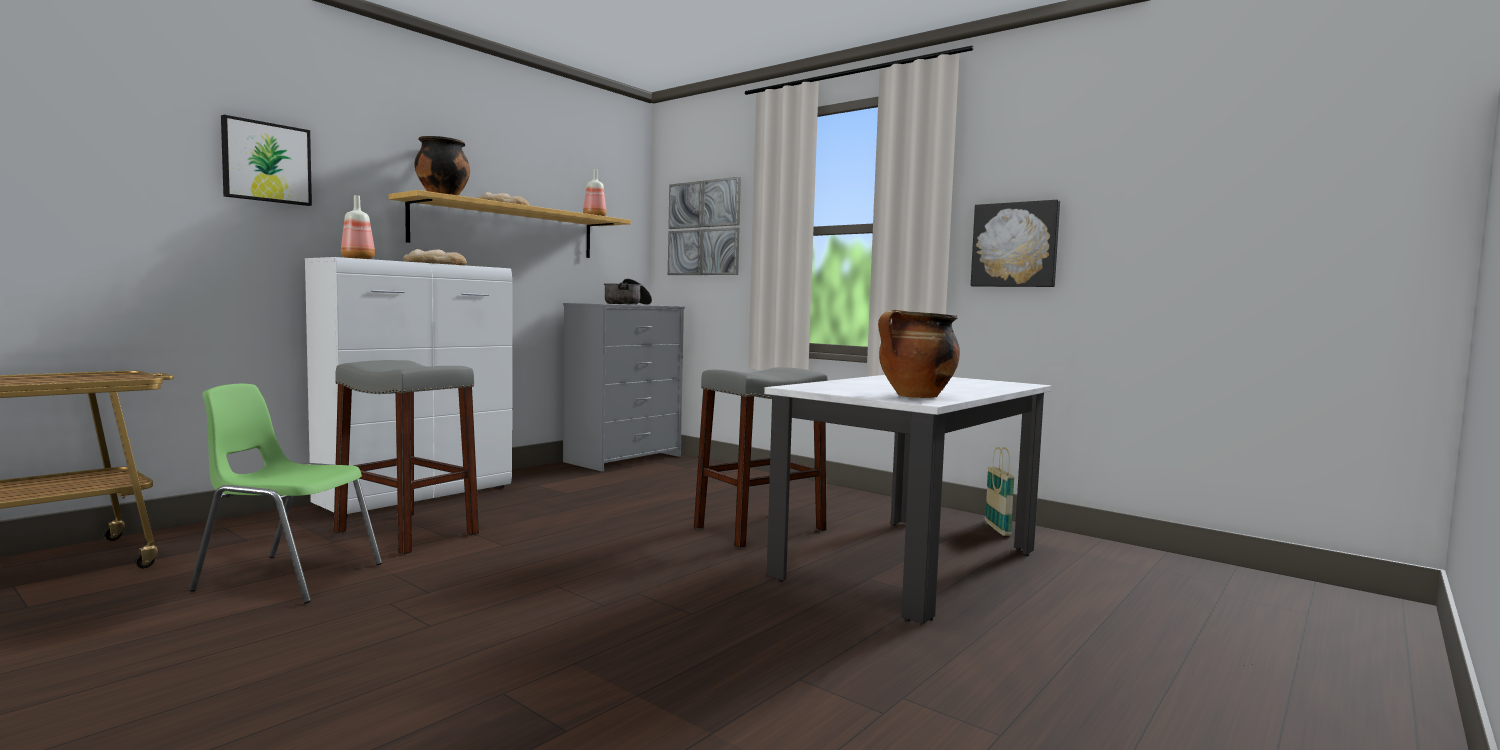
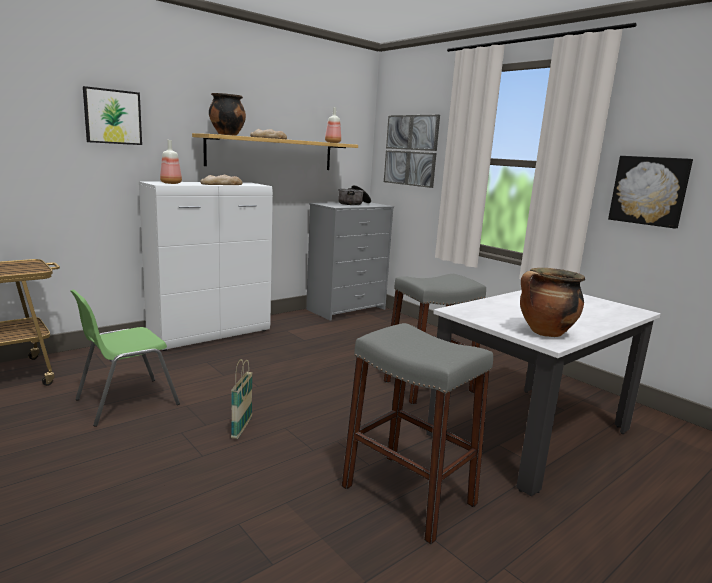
camera: 10 degrees right, 10 degrees up
green chair [189,384,382,604] -> green chair turned 60 degrees counterclockwise [71,289,180,427]
grey stool [334,360,479,555] -> grey stool moved to [342,323,493,544]
basket [985,447,1015,536] -> basket moved to [231,359,253,439]

